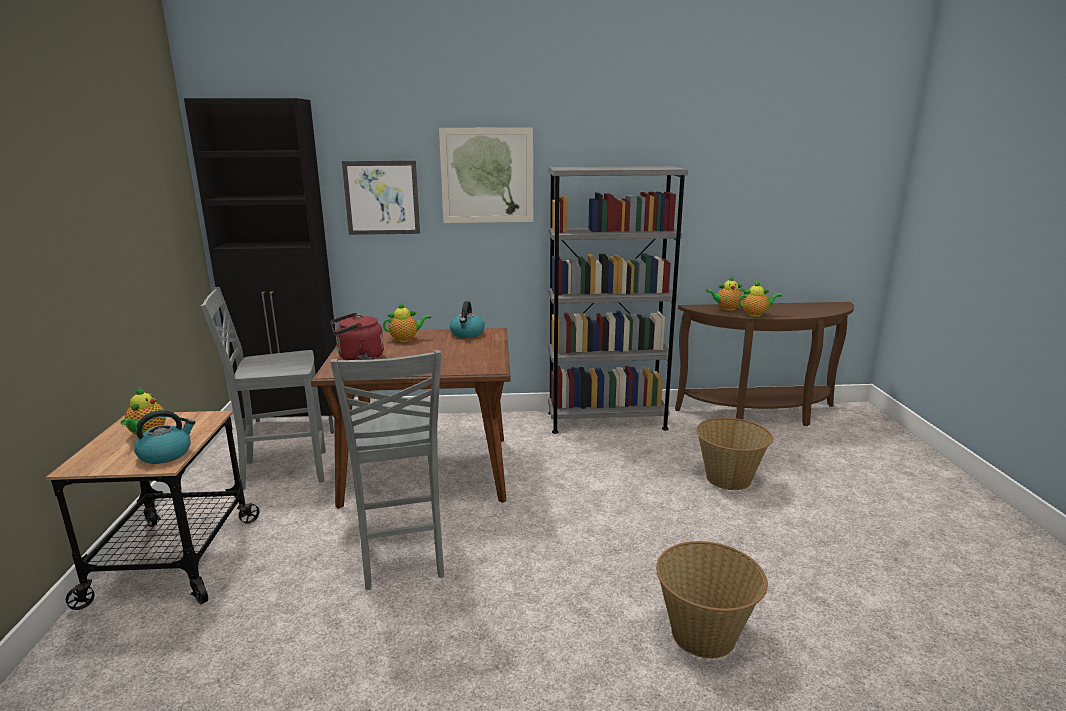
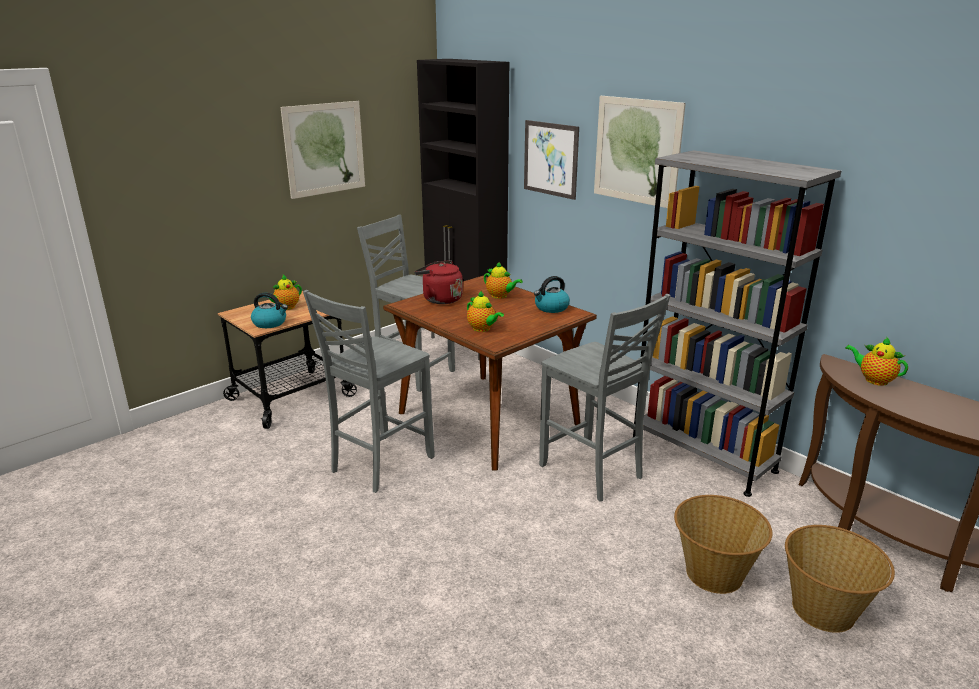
camera: 50 degrees right, 5 degrees up
basket [656,541,768,659] -> basket moved to [785,525,895,633]
teapot [739,281,782,317] -> teapot moved to [467,291,504,332]
none -> picture [281,101,365,199]
none -> grey chair [539,294,671,502]

